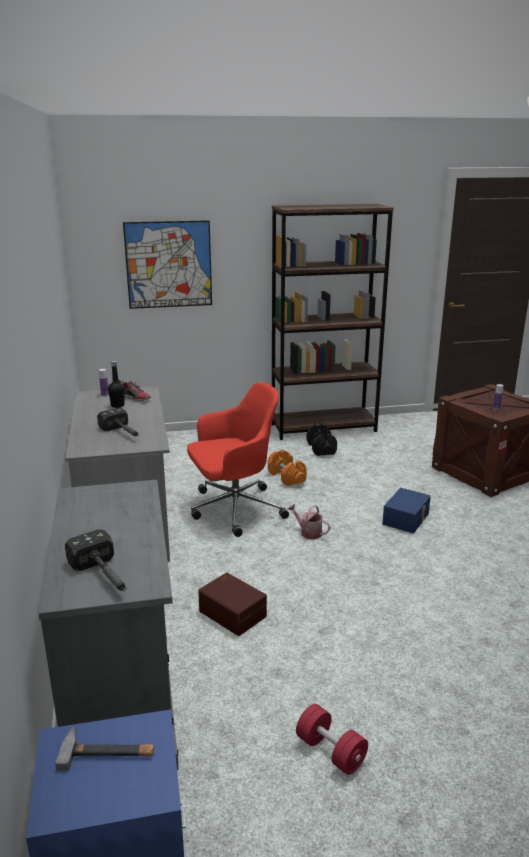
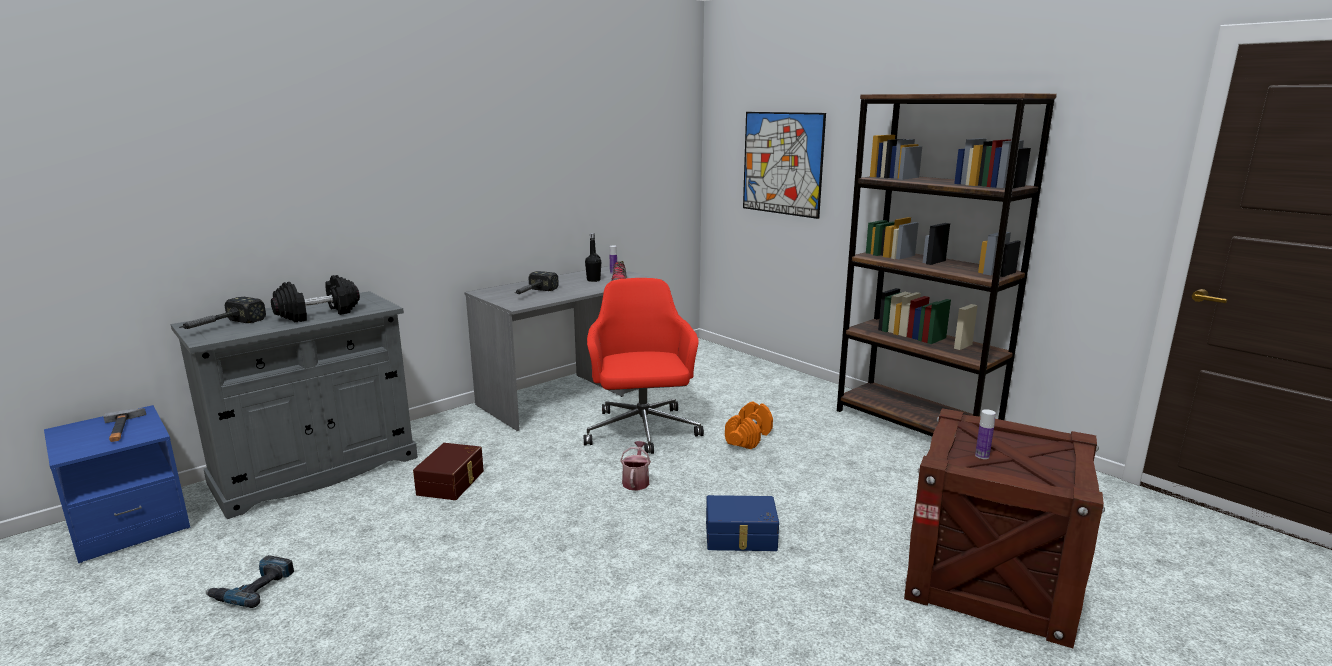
camera: 60 degrees right, 5 degrees down
red office chair [187,382,289,537] -> red office chair turned 135 degrees counterclockwise [583,278,704,454]
red dumbbell [296,704,368,775] -> power drill [205,555,294,608]
black dumbbell [306,424,337,456] -> black dumbbell moved to [271,275,360,323]

